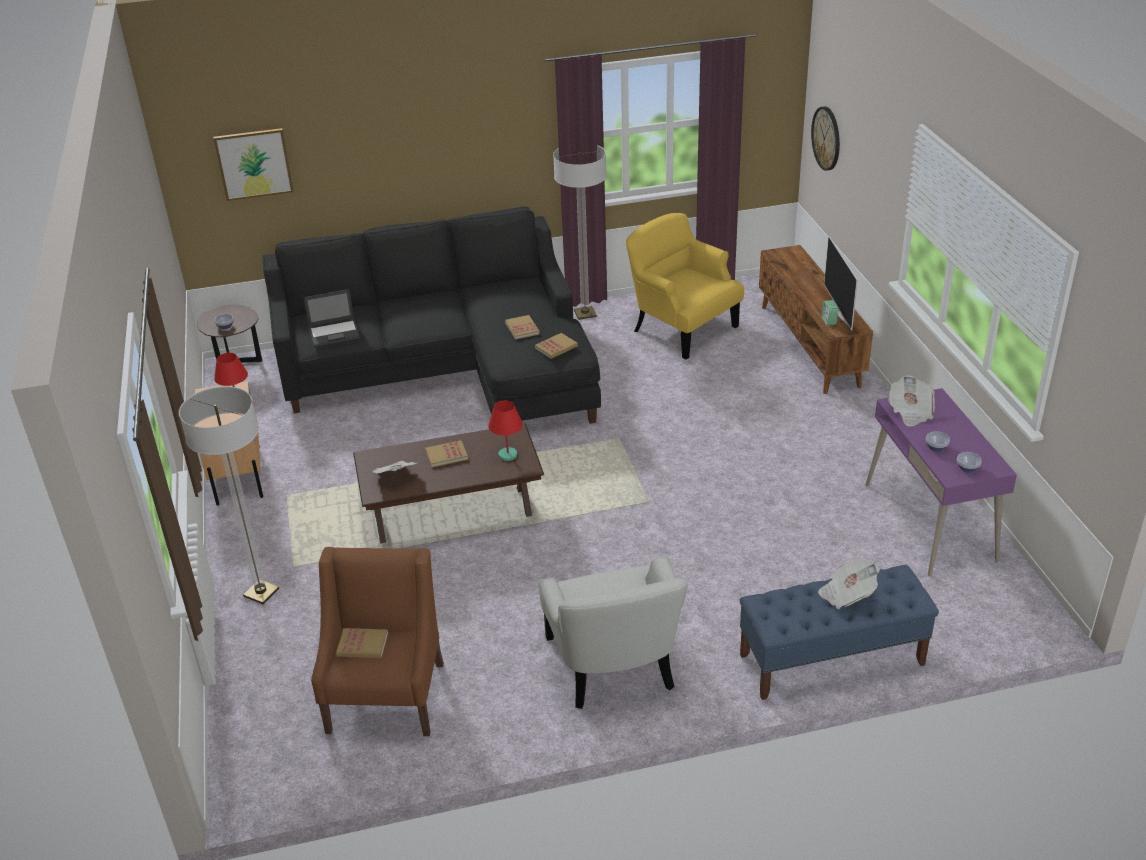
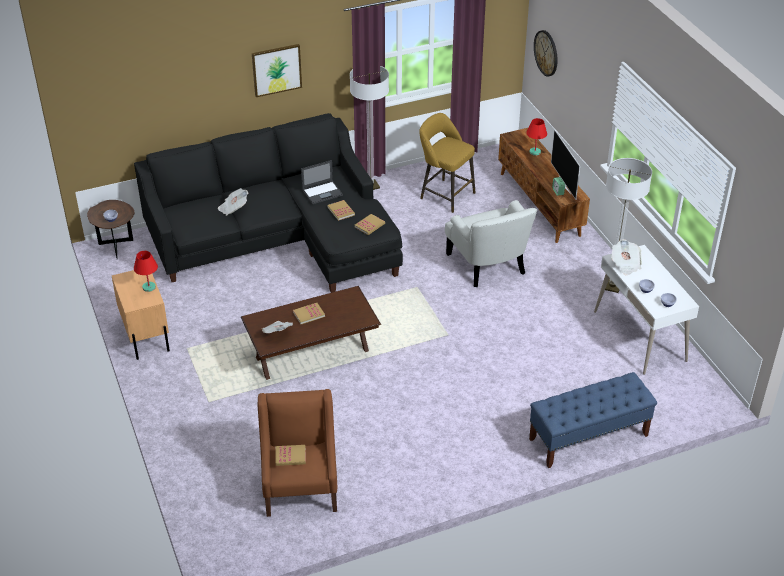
camera: 10 degrees left, 5 degrees up
floor lamp [179,386,279,604] -> floor lamp moved to [605,158,652,293]
picture [213,128,294,201] -> picture moved to [252,44,302,97]
laptop [303,289,360,347] -> laptop moved to [301,160,343,204]
red table lamp [488,401,523,461] -> red table lamp moved to [526,118,547,156]
white armchair [538,556,688,709] -> white armchair moved to [445,200,537,287]
yellow armchair [626,213,744,359] -> yellow stool [419,113,475,213]
newspaper [818,559,880,609] -> newspaper moved to [218,188,248,216]
purple desk [866,388,1017,576] -> white desk [594,245,699,375]

